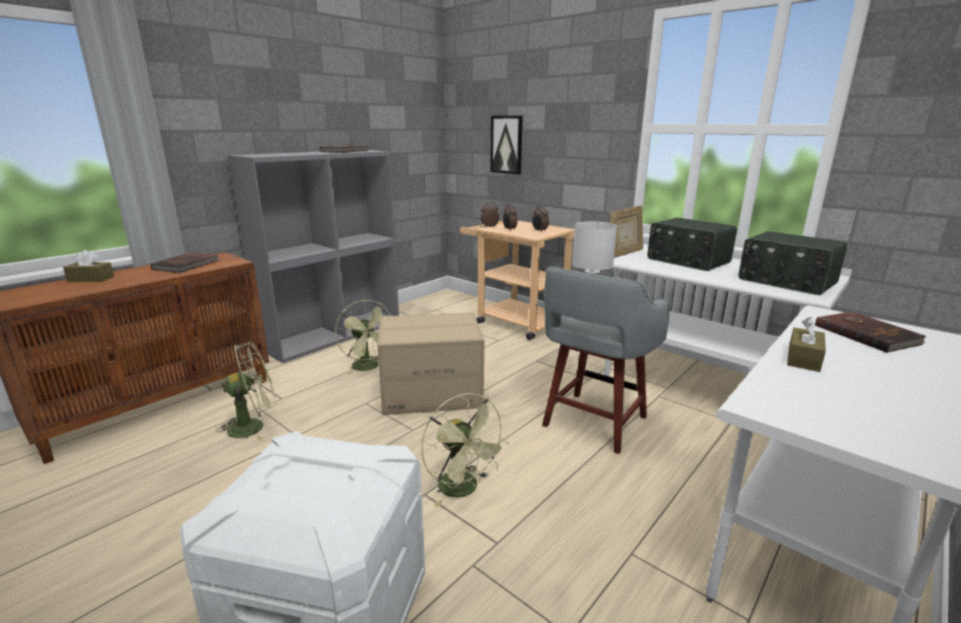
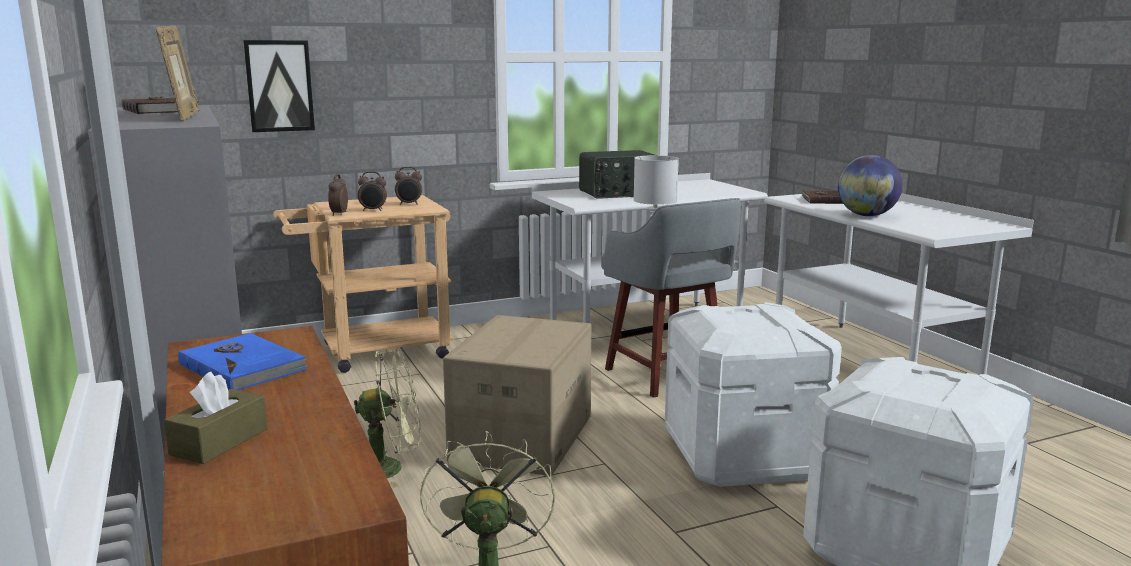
camera: 65 degrees left, 5 degrees down
brown book [151,252,220,273] -> blue book [178,333,308,390]
green fan [421,393,509,507] -> white storage box [665,302,842,487]
picture frame [610,205,643,258] -> picture frame moved to [156,25,199,121]
radio [738,231,847,295] -> none
brown tissue box [787,317,826,372] -> globe [838,155,903,216]

